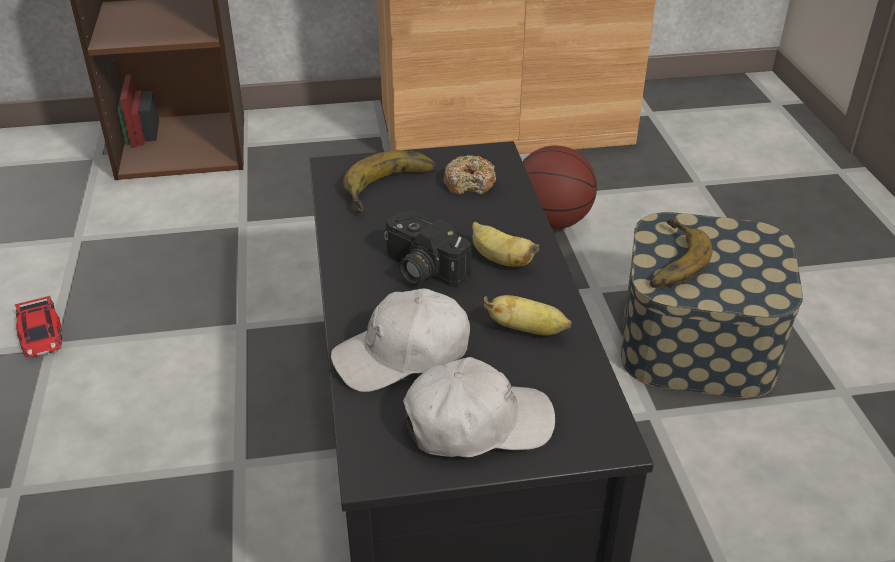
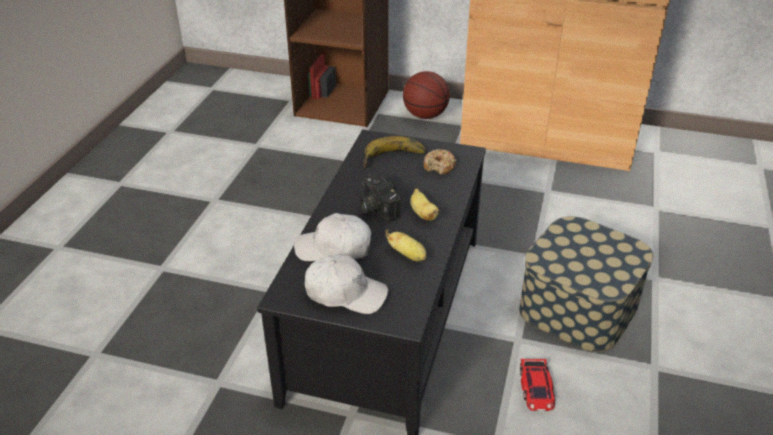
camera: 25 degrees right, 0 degrees up
toy car [15,296,62,358] -> toy car moved to [520,359,555,411]
basketball [523,146,597,229] -> basketball moved to [403,71,450,119]
banana [650,217,712,288] -> none

